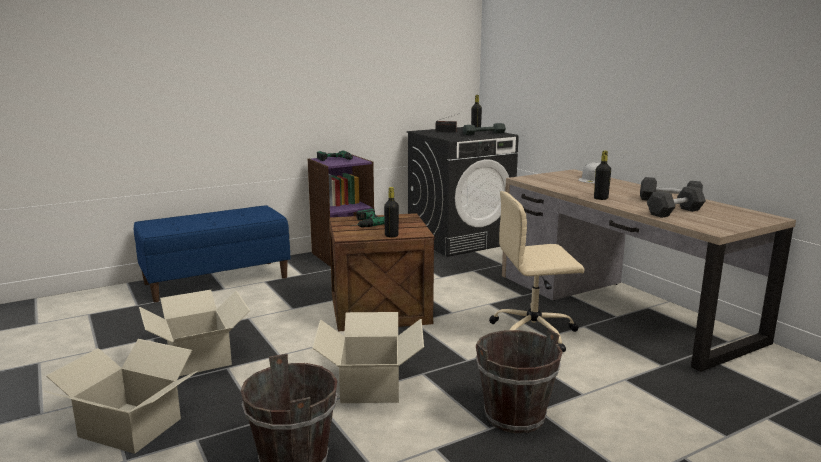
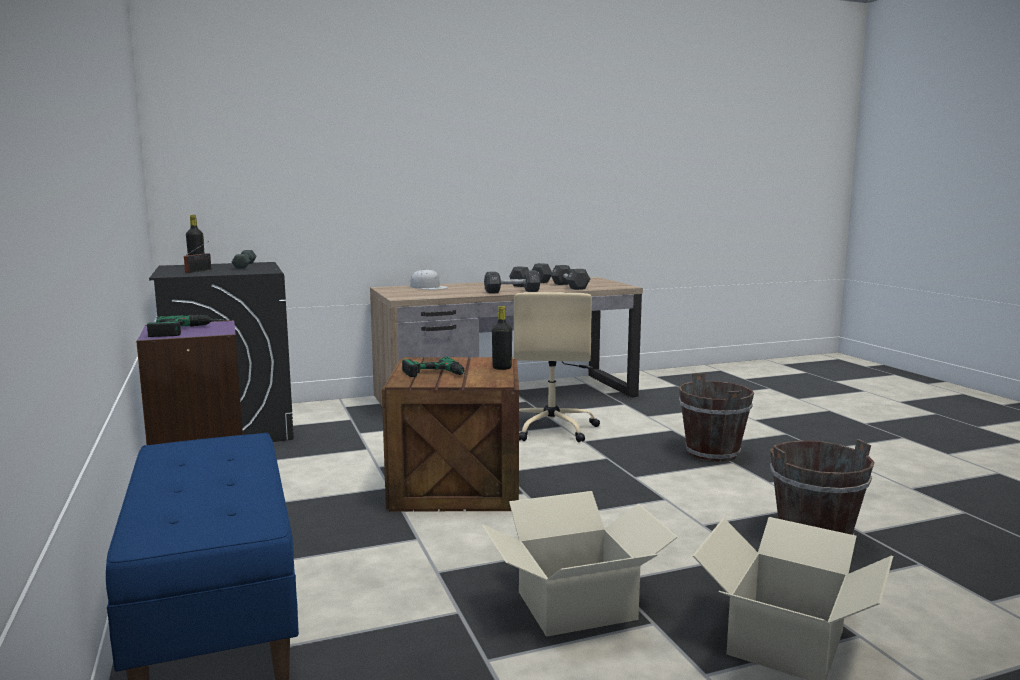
camera: 80 degrees left, 5 degrees down
cardboard box [312,312,424,403] -> none
black bottle [594,151,611,200] -> black dumbbell [484,270,541,294]

